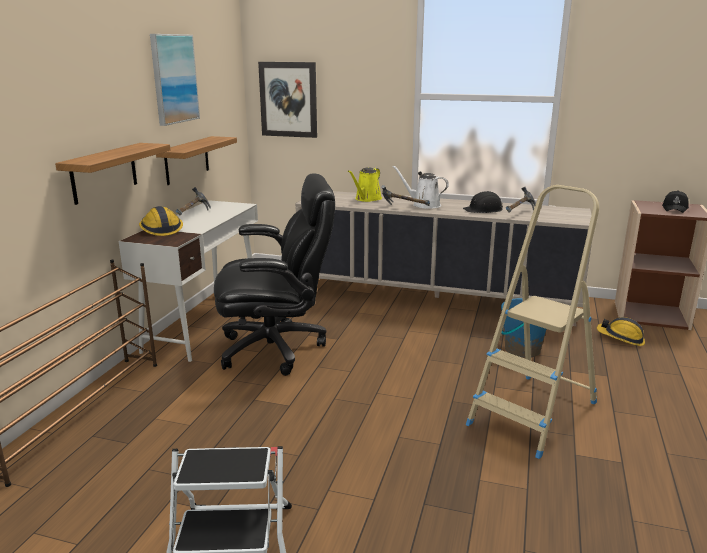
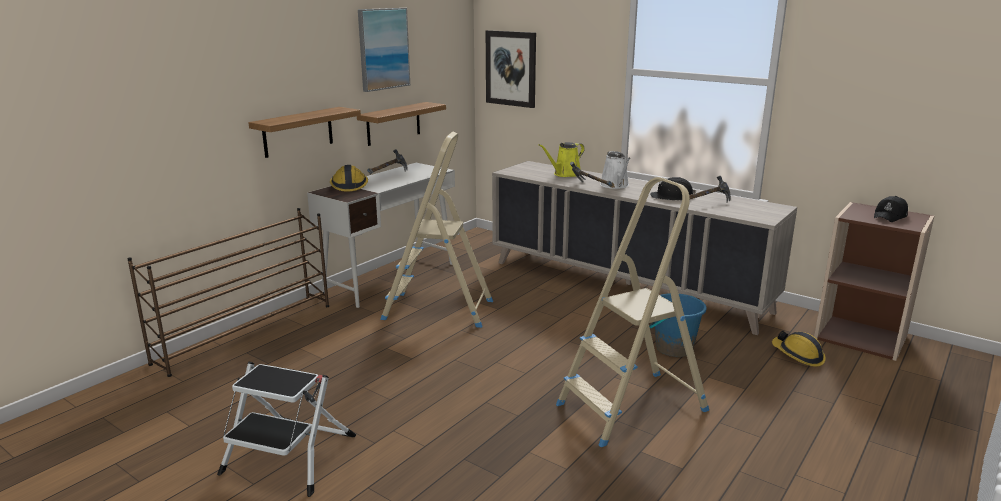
camera: 20 degrees right, 0 degrees up
black office chair [214,174,335,376] -> beige step ladder [381,132,493,328]
white watering can [392,166,449,209] -> white watering can turned 150 degrees counterclockwise [600,151,631,189]

